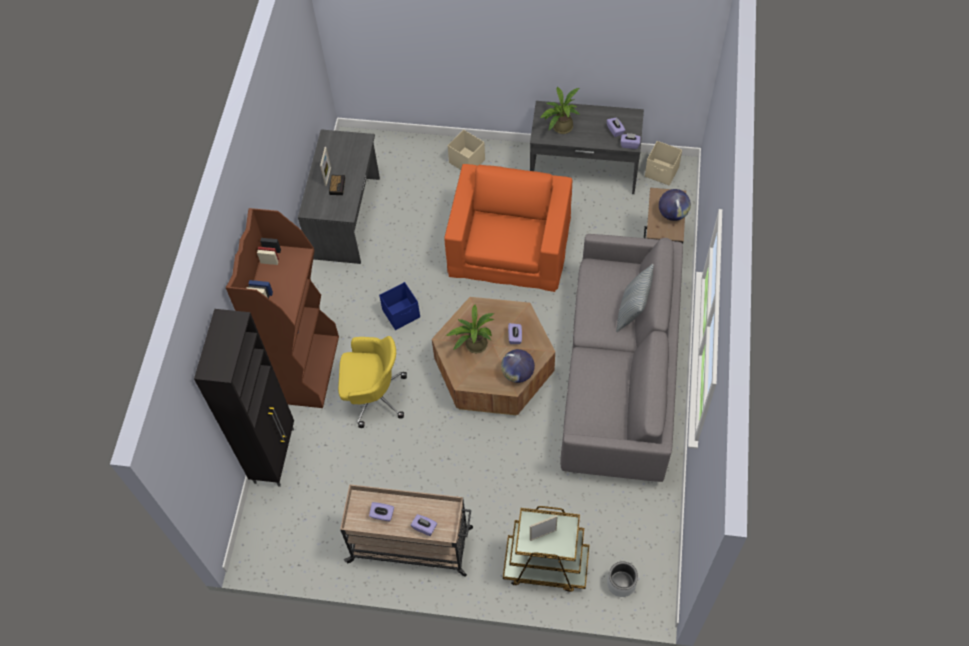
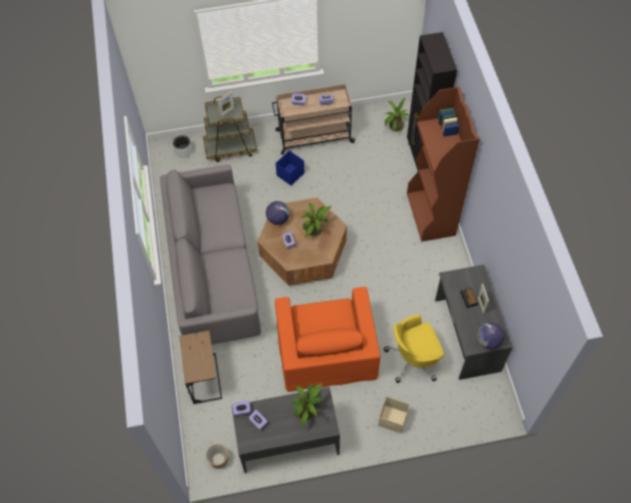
camera: 160 degrees right, 0 degrees up
yellow office chair [338,336,407,428] -> yellow office chair moved to [384,314,444,383]
blue storage box [379,282,420,330] -> blue storage box moved to [276,150,305,185]
pillow [616,264,654,332] -> none
beige storage box [645,141,682,186] -> planter [206,444,228,469]
globe [659,189,691,221] -> globe moved to [477,322,504,349]
none -> potted plant [385,98,408,132]

